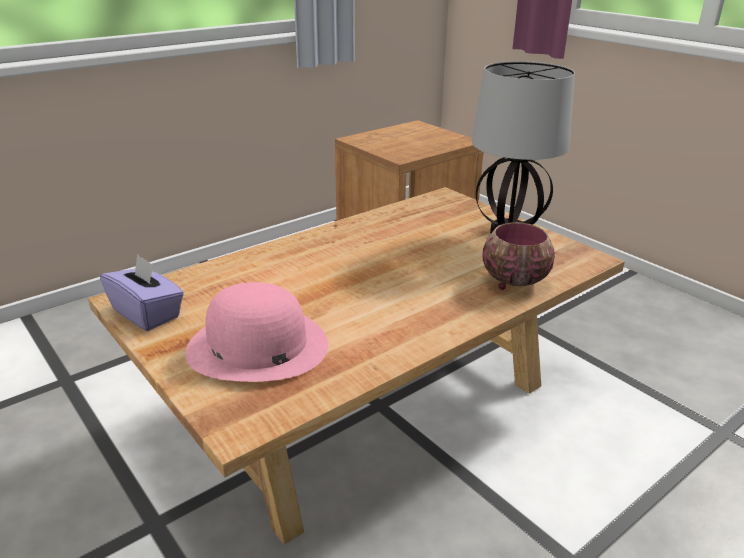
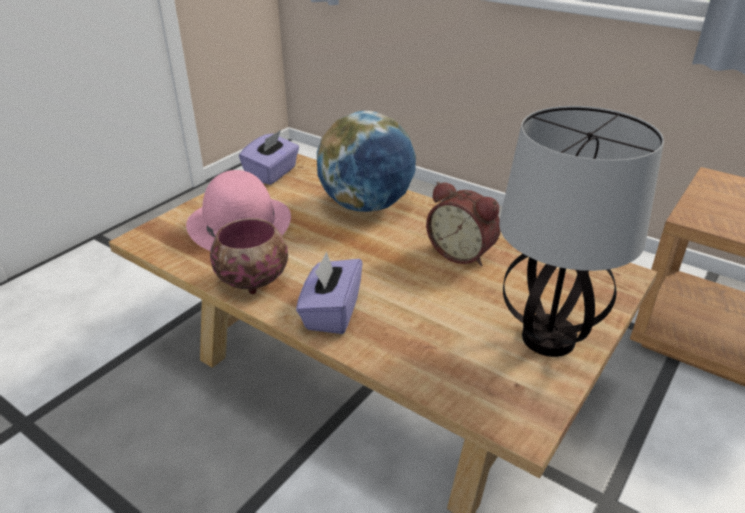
camera: 75 degrees right, 5 degrees up
bowl [482,222,555,290] -> bowl moved to [210,218,288,294]
none -> purple tissue box [296,252,363,334]
none -> globe [317,111,416,212]
none -> alarm clock [426,182,500,266]

